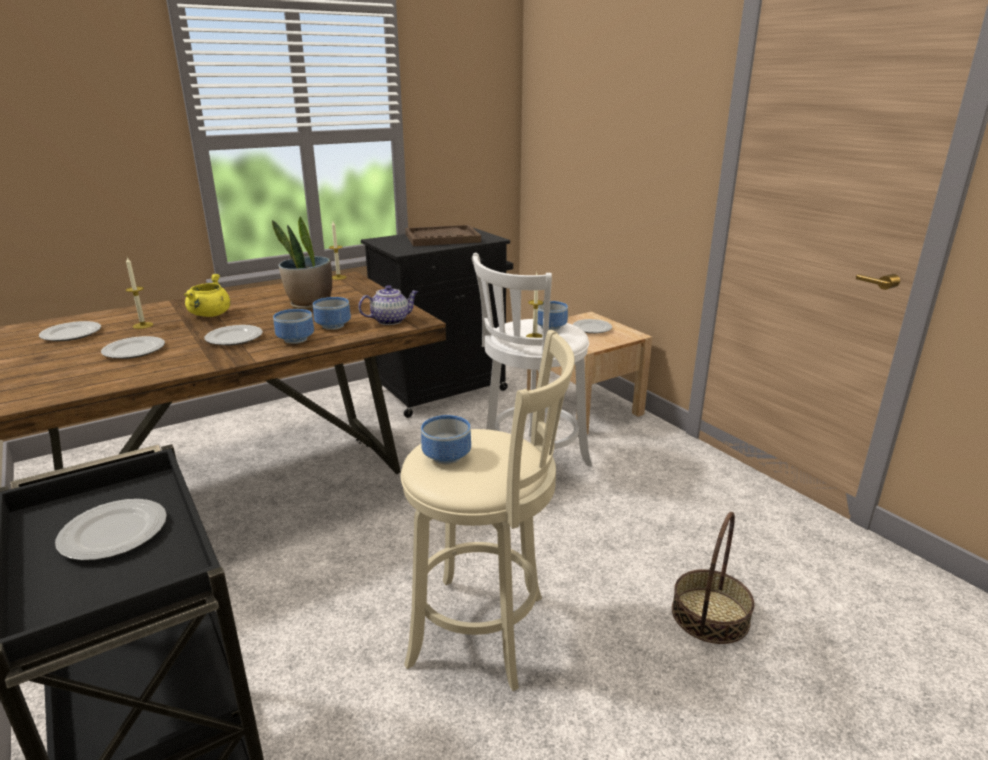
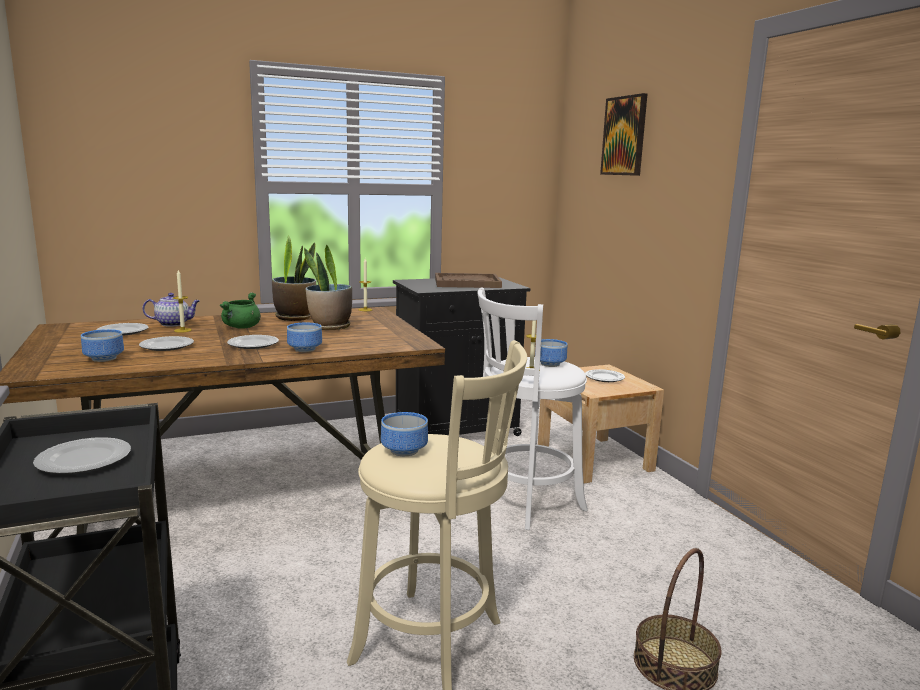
camera: 10 degrees right, 10 degrees down
yellow cooking pot [184,274,231,317] -> green cooking pot [220,292,261,329]
bowl [313,297,351,330] -> bowl moved to [81,329,124,362]
teapot [358,285,418,325] -> teapot moved to [142,293,200,326]
none -> potted plant [272,235,316,321]
none -> picture [600,93,647,176]

